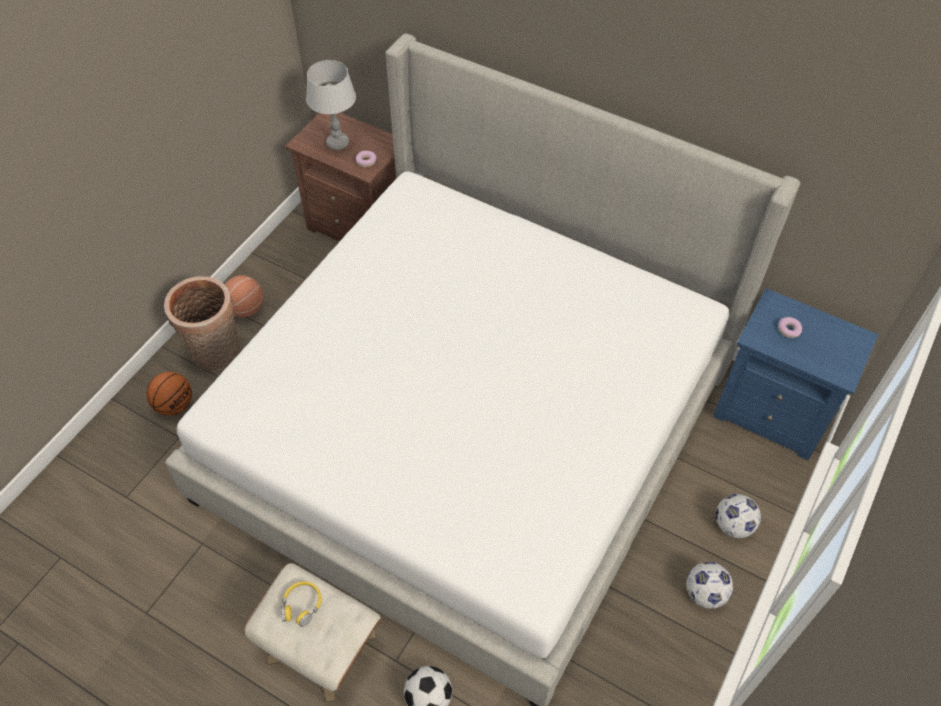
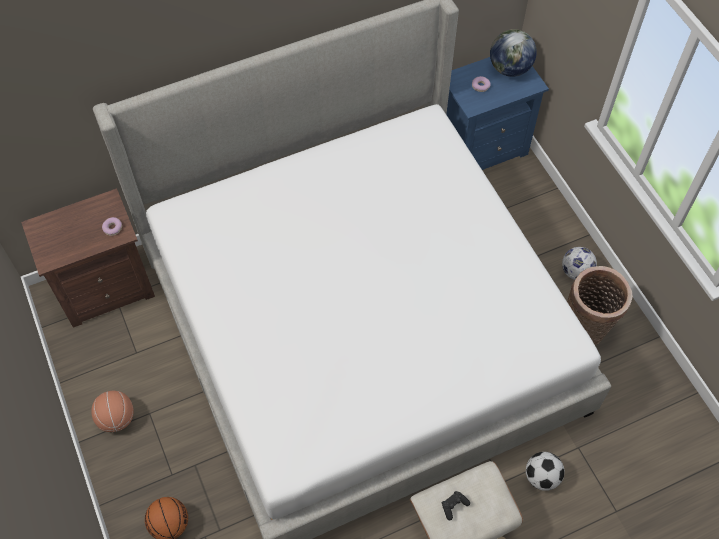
camera: 55 degrees left, 5 degrees up
basket [164,276,240,371] -> basket moved to [567,266,633,345]
yellow headphones [281,581,322,627] -> black game controller [442,491,470,521]
grey table lamp [306,60,356,150] -> none
football [716,494,761,538] -> none
none -> globe [490,29,537,77]

